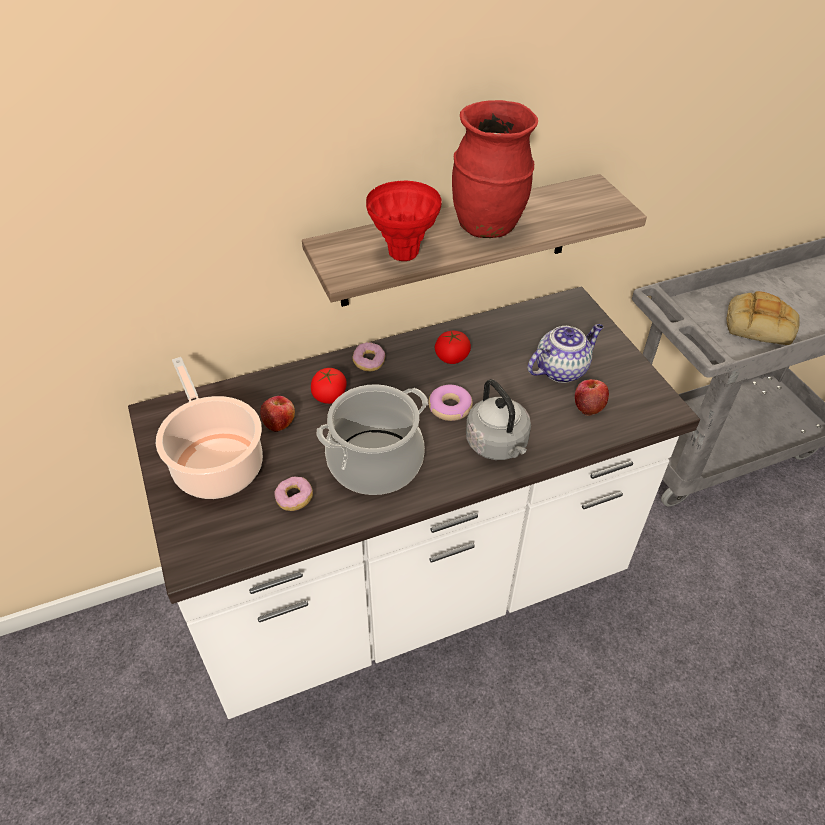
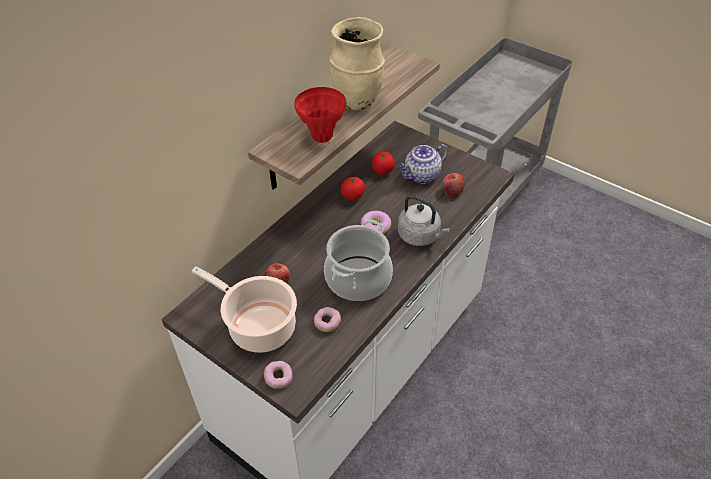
camera: 30 degrees left, 0 degrees up
tomato [311,368,347,404] -> tomato moved to [372,152,395,175]
donut [352,342,385,371] -> donut moved to [264,361,293,389]
red vase [452,100,538,238] -> beige vase [329,17,385,110]
teapot [527,324,603,383] -> teapot turned 150 degrees counterclockwise [398,144,448,184]
bread [726,291,800,345] -> none

